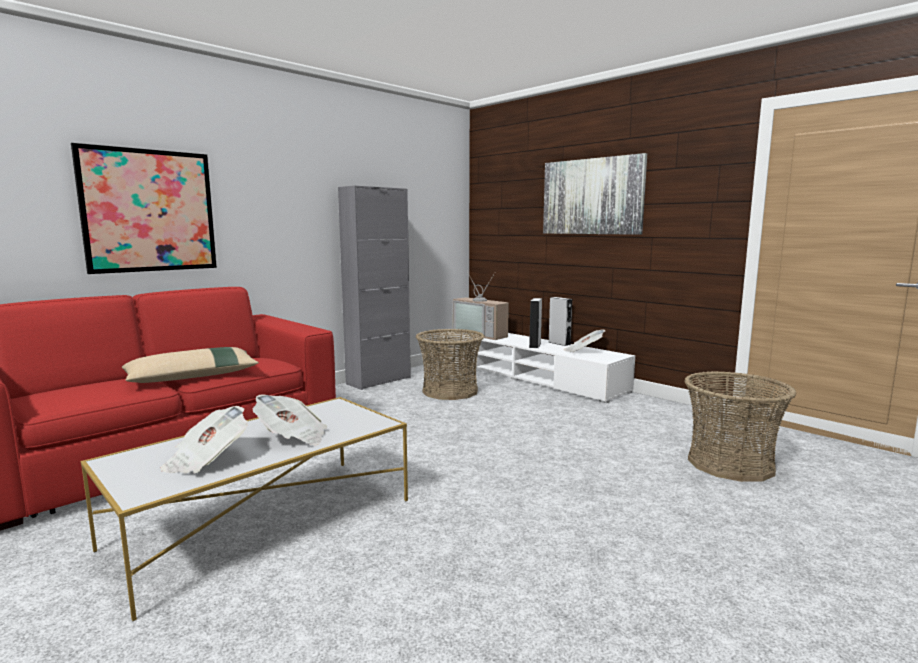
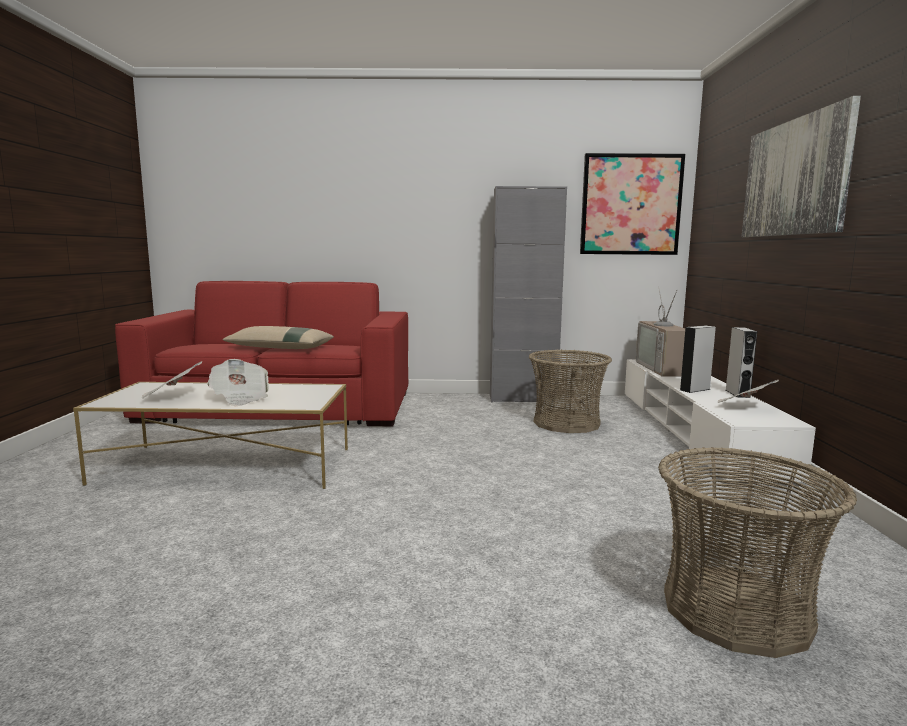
camera: 45 degrees right, 0 degrees up
picture [71,143,217,274] -> picture moved to [580,153,685,255]

